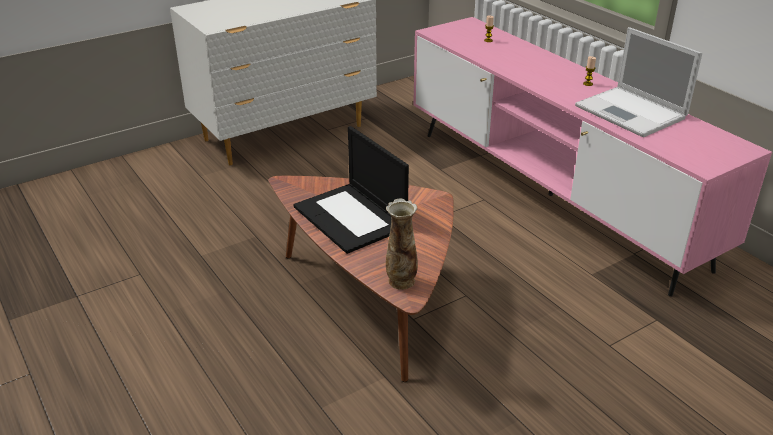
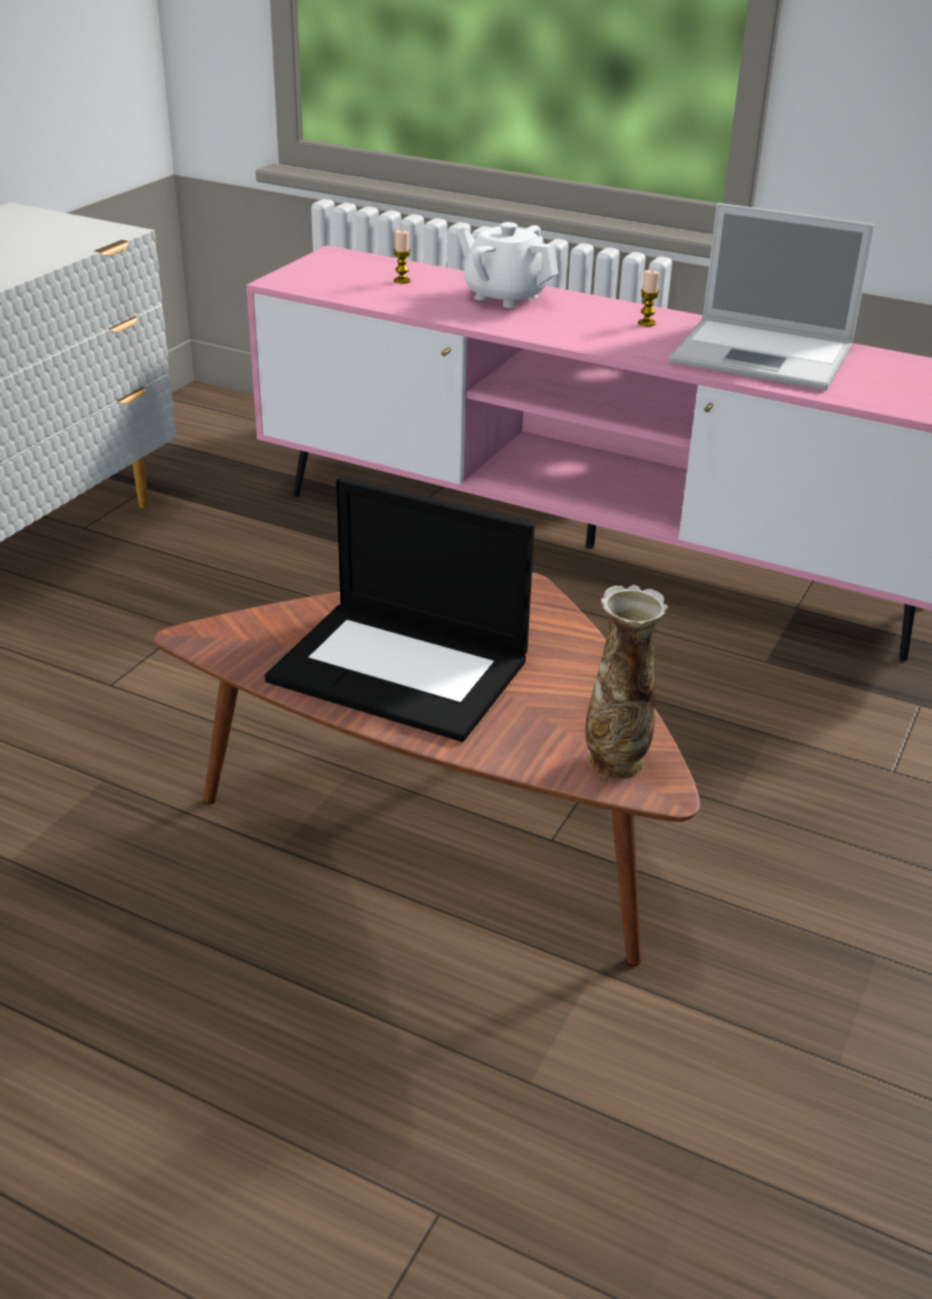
camera: 30 degrees left, 0 degrees up
none -> white teapot [457,222,558,308]

